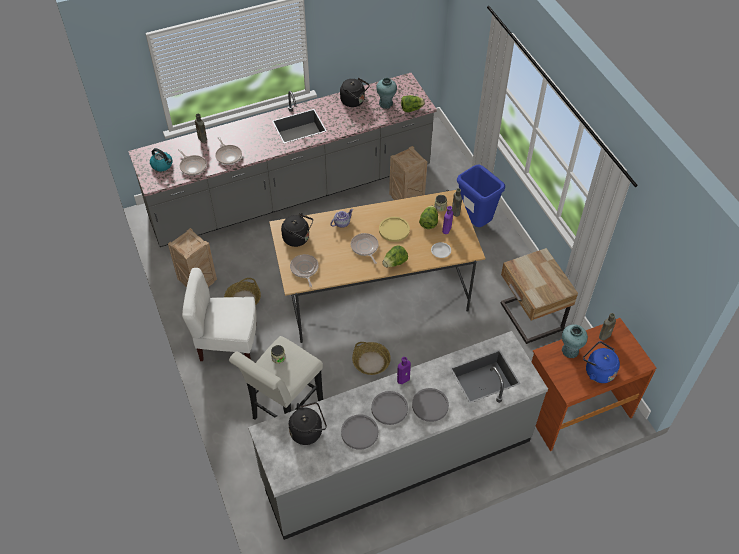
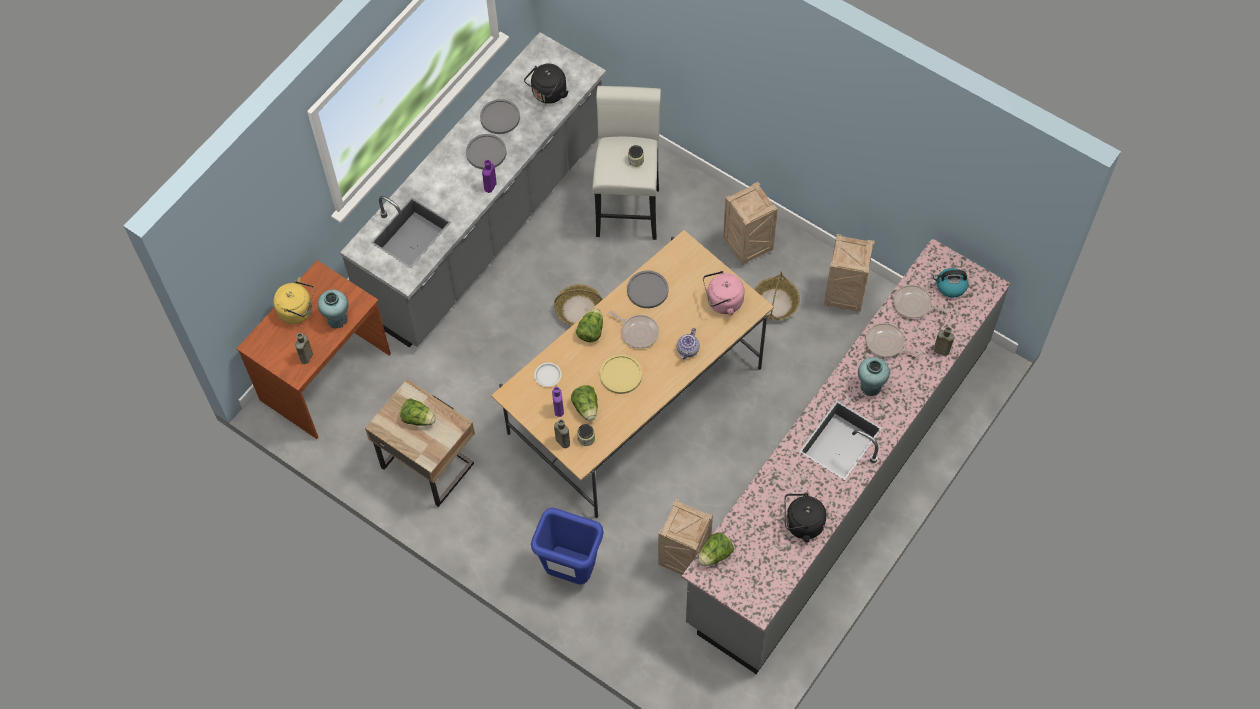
camera: 150 degrees right, 10 degrees up
white chair [182,268,257,361] -> crate [723,181,778,265]
black kettle [281,213,313,247] -> pink kettle [703,271,744,315]
frying pan [290,254,319,287] -> none
turquoise vase [376,78,397,109] -> turquoise vase moved to [858,357,890,396]
grey plate [412,388,449,422] -> grey plate moved to [627,271,668,308]
blue kettle [583,341,620,383] -> yellow kettle [273,277,315,324]
none -> lettuce [400,398,436,426]

